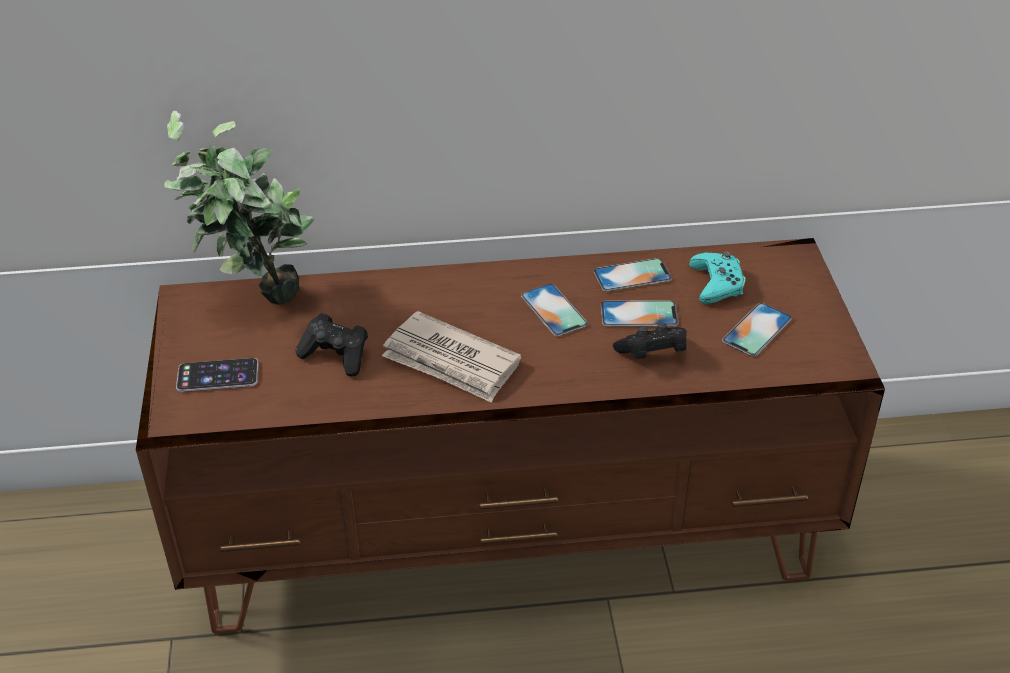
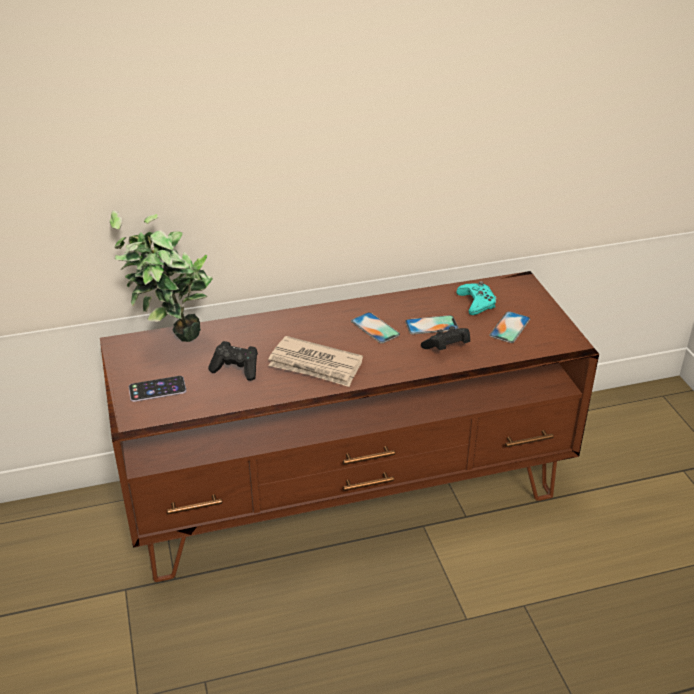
camera: 10 degrees left, 5 degrees down
phone [594,258,672,292] -> none

